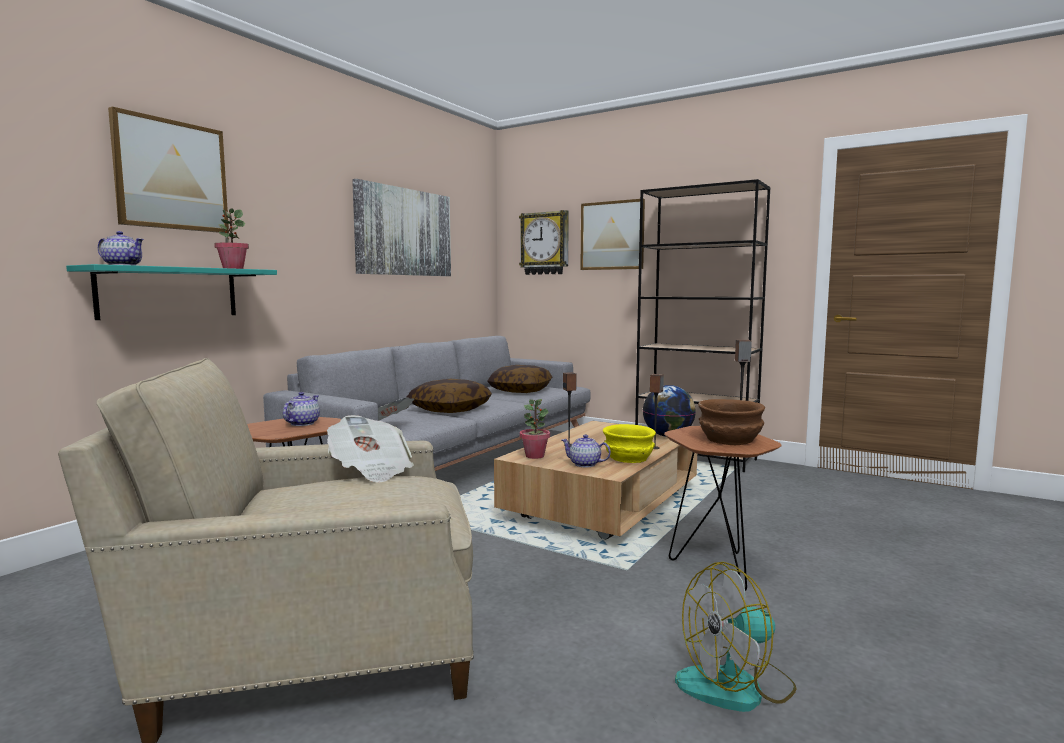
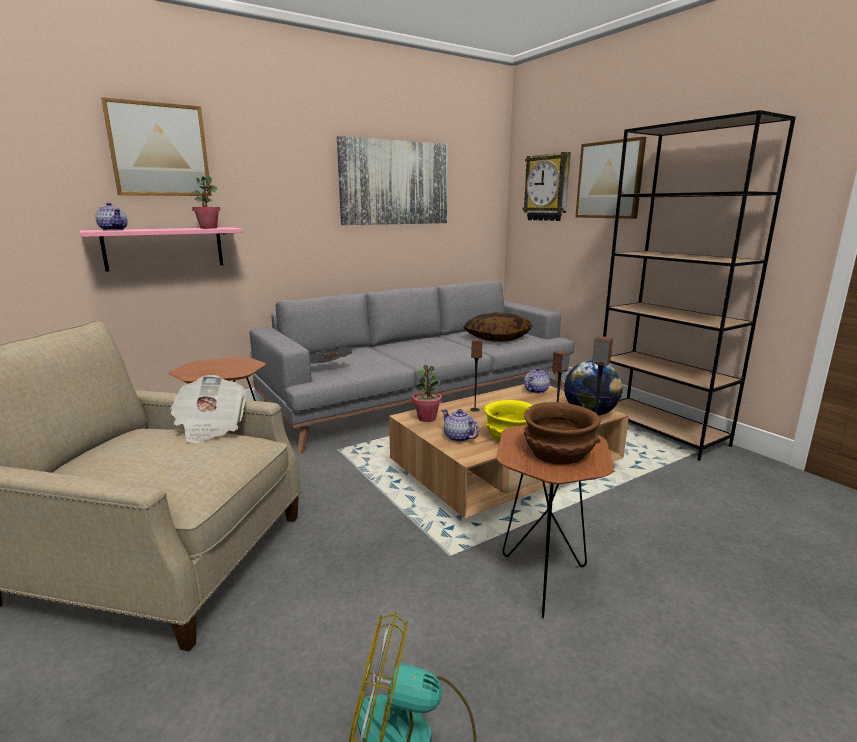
camera: 25 degrees right, 10 degrees up
turquoise shelf [66,264,277,320] -> pink shelf [80,227,243,272]
teapot [283,392,320,426] -> teapot moved to [524,367,550,394]
pillow [407,379,492,413] -> none

